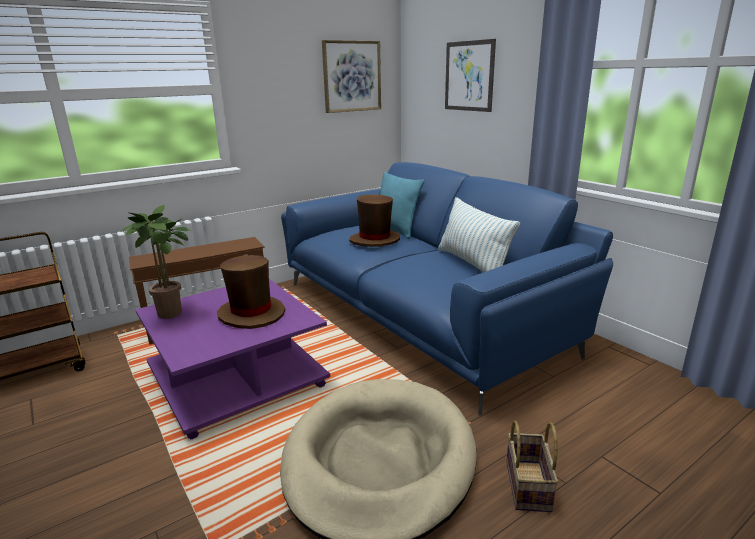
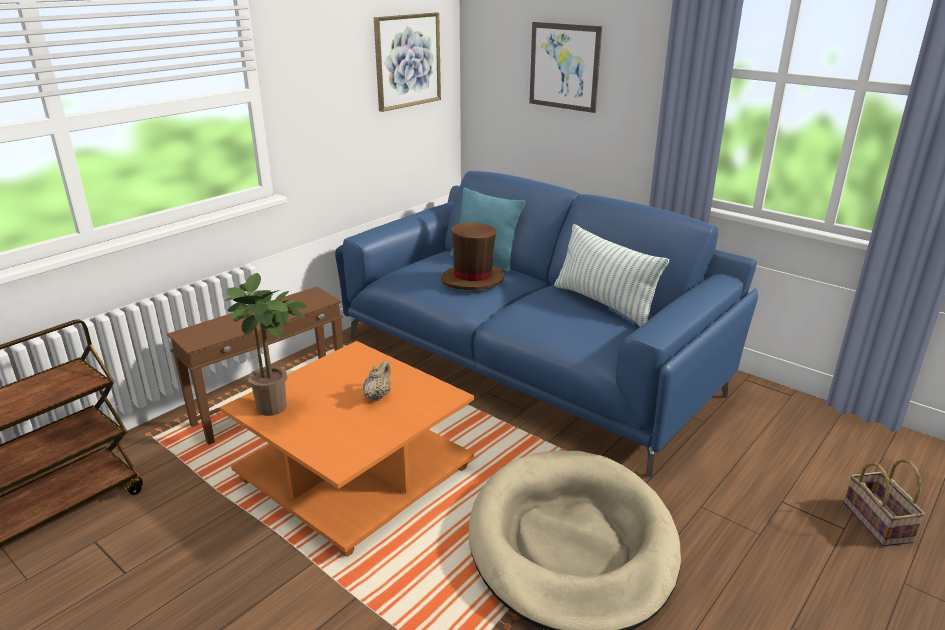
camera: 15 degrees left, 5 degrees up
purple coffee table [136,279,330,440] -> orange coffee table [220,341,474,557]
brown hat [217,255,285,329] -> beige teapot [363,361,391,401]
basket [506,421,558,512] -> basket moved to [844,459,925,546]

